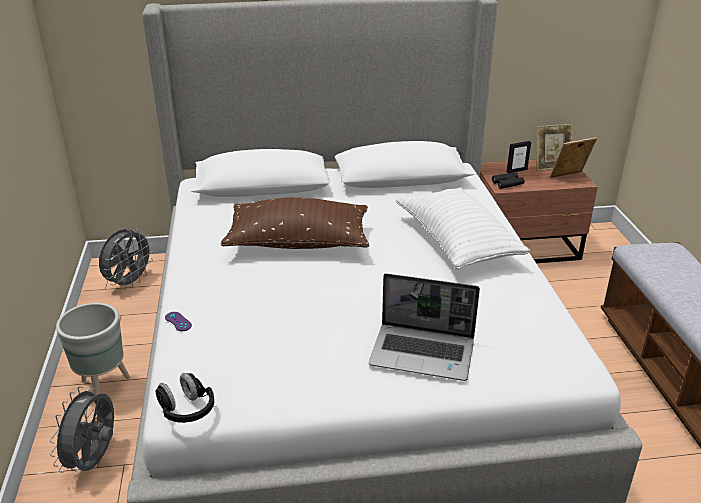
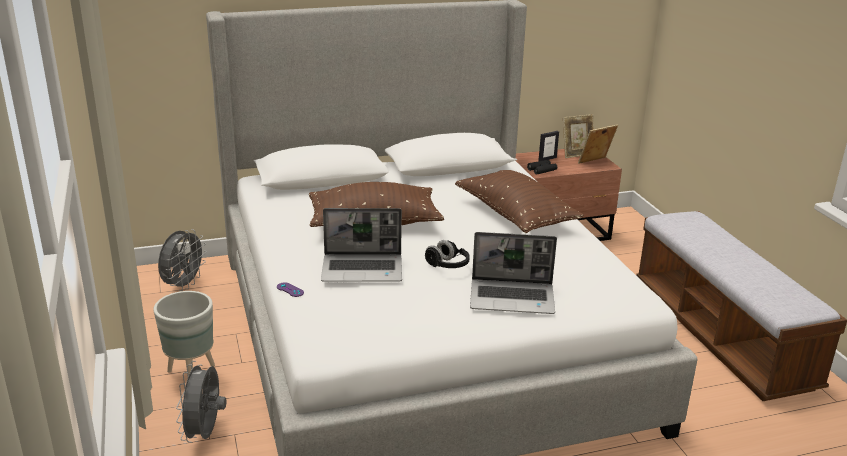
camera: 10 degrees left, 5 degrees down
black headphones [156,373,214,423] -> black headphones moved to [425,240,470,268]
white pillow [396,188,530,270] -> brown pillow [455,170,584,233]
none -> laptop [321,208,402,282]

